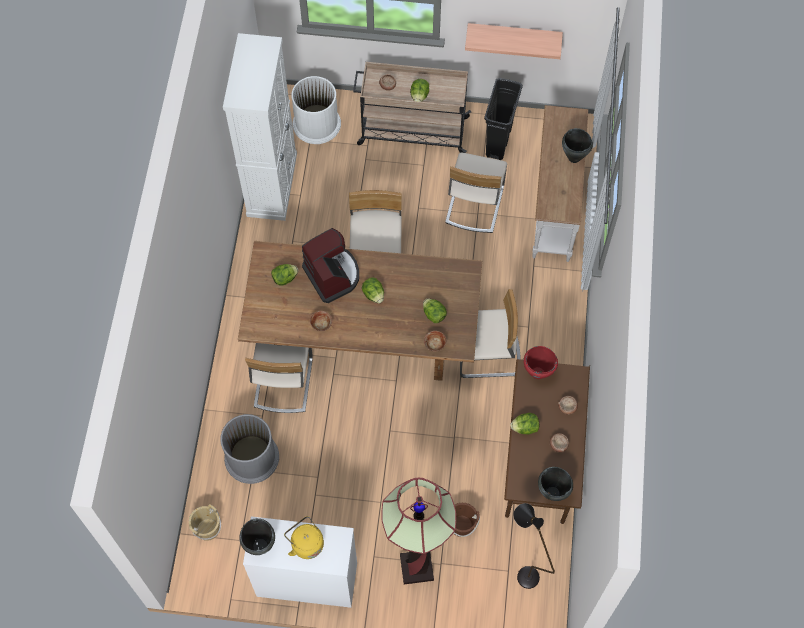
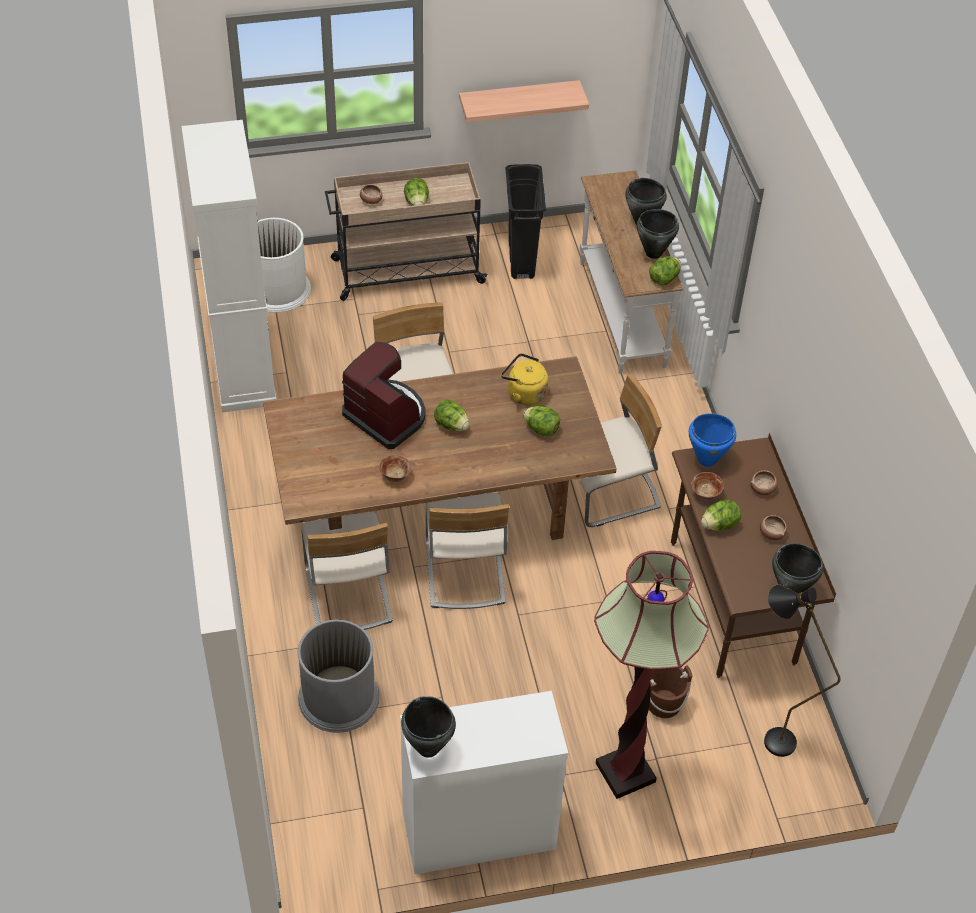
camera: 20 degrees left, 15 degrees down
beige bucket [189,504,221,541] -> none
lettuce [271,264,298,285] -> lettuce moved to [649,257,681,285]
yellow kettle [284,516,324,559] -> yellow kettle moved to [501,353,548,405]
bowl [424,331,446,351] -> bowl moved to [691,472,724,500]
beige chair [445,153,507,233] -> beige chair moved to [426,493,509,609]
red cooking pot [523,346,558,379] -> blue cooking pot [689,413,736,467]
none -> black cooking pot [637,209,679,259]

